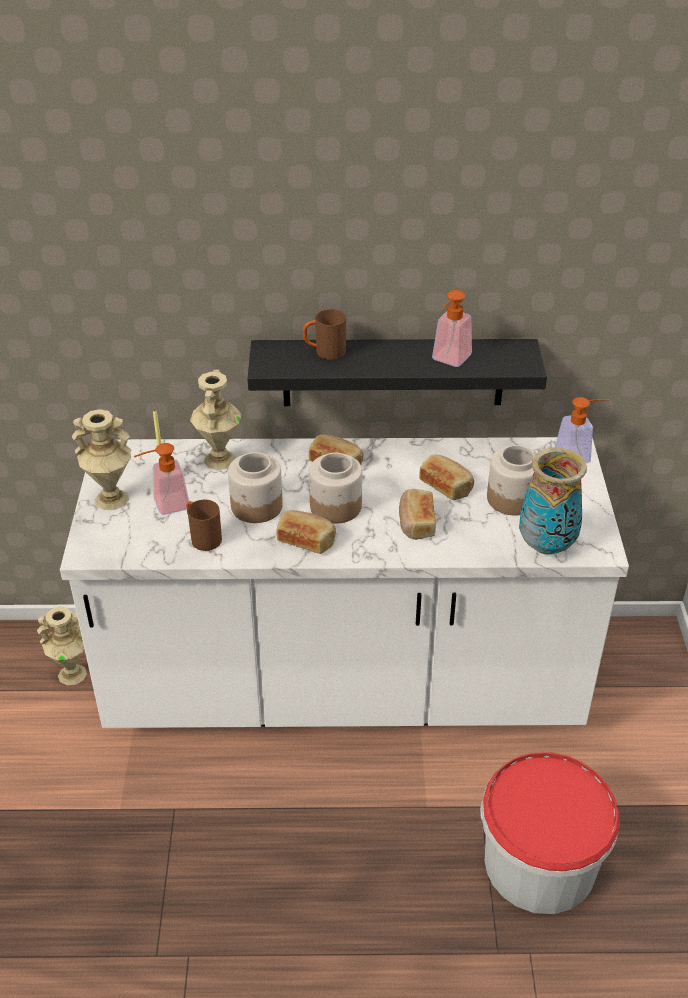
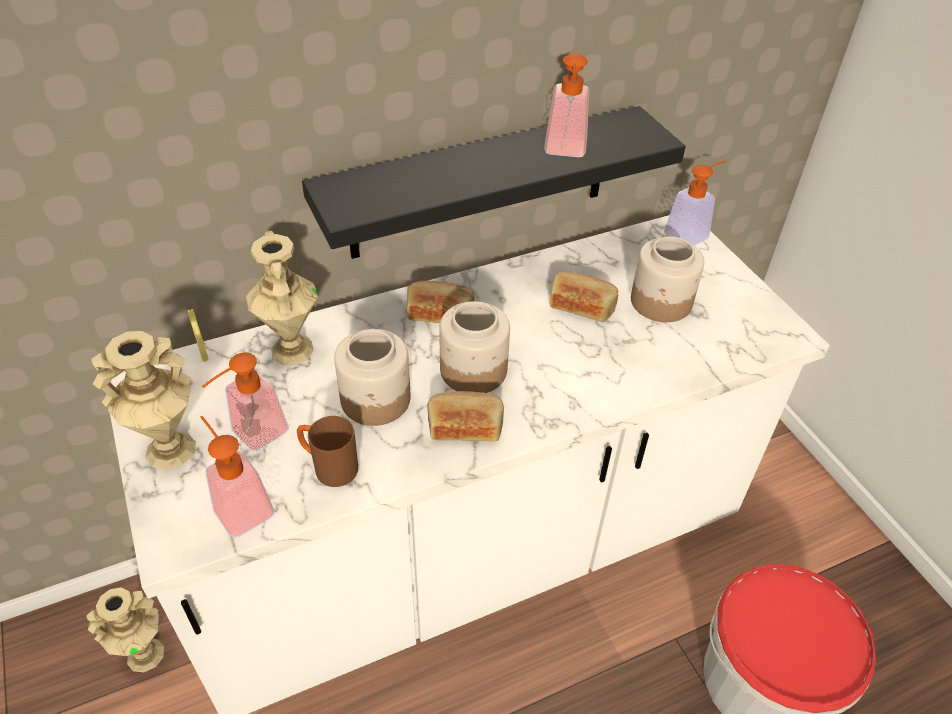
camera: 25 degrees left, 5 degrees up
brown mug [303,309,346,360] -> none
bread [399,489,436,540] -> none
vase [519,447,587,555] -> none
none -> soap dispenser [201,416,275,538]

